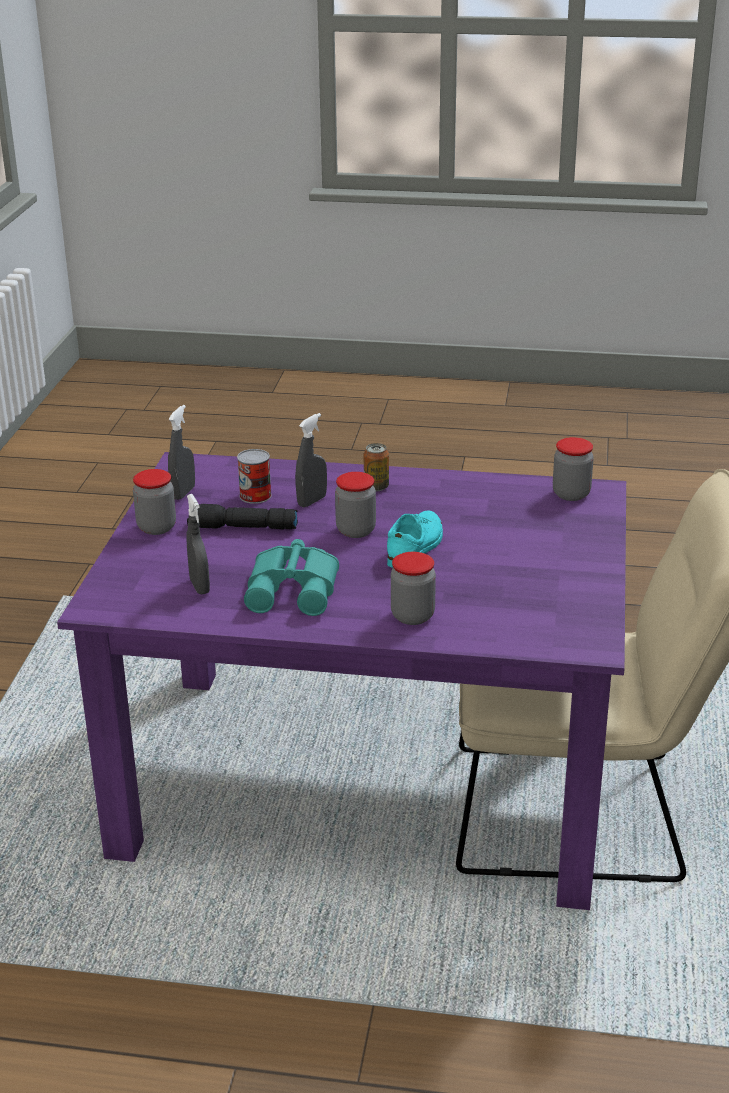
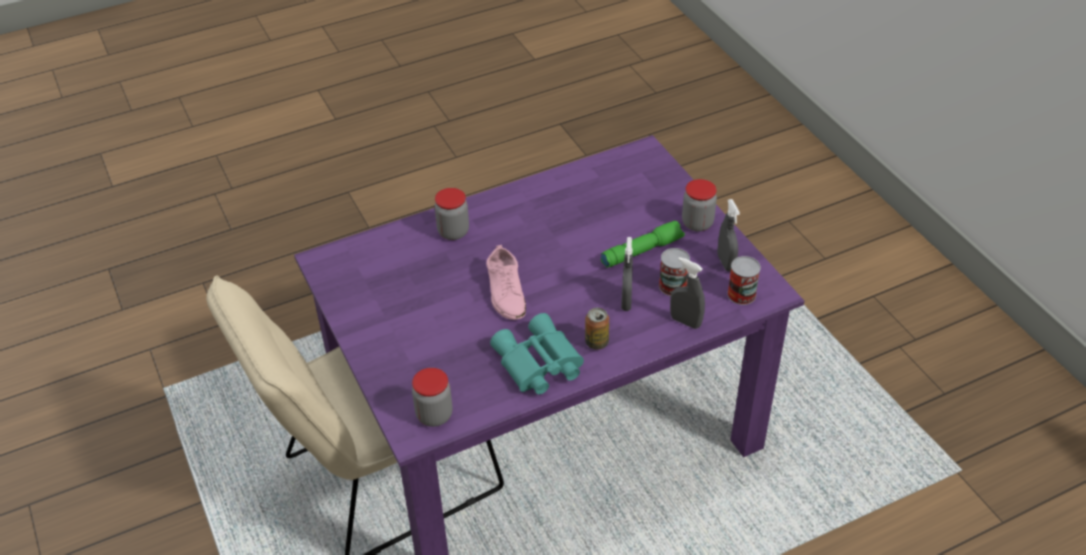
camera: 145 degrees right, 15 degrees up
grey spray bottle [187,494,210,595] -> grey spray bottle moved to [670,257,705,329]
black flashlight [187,504,298,529] -> green flashlight [601,221,685,268]
turquoise binoculars [244,539,339,616] -> turquoise binoculars moved to [490,313,584,394]
jar [335,472,376,538] -> none
turquoise shoe [387,511,443,568] -> pink shoe [486,245,526,320]
none -> can [727,256,761,305]

